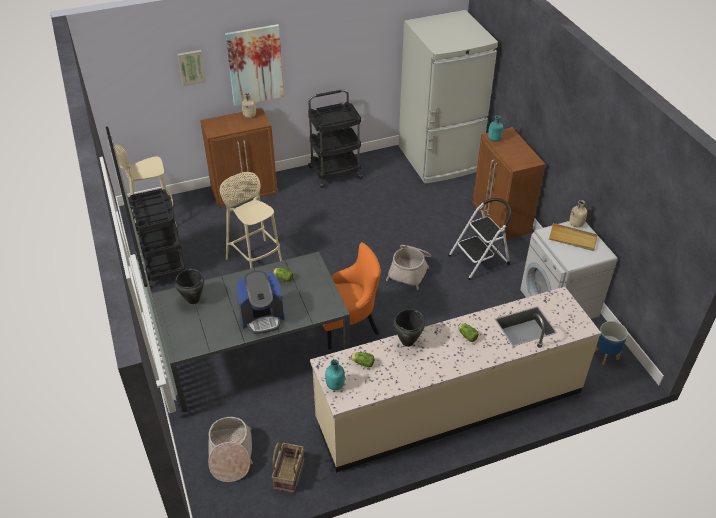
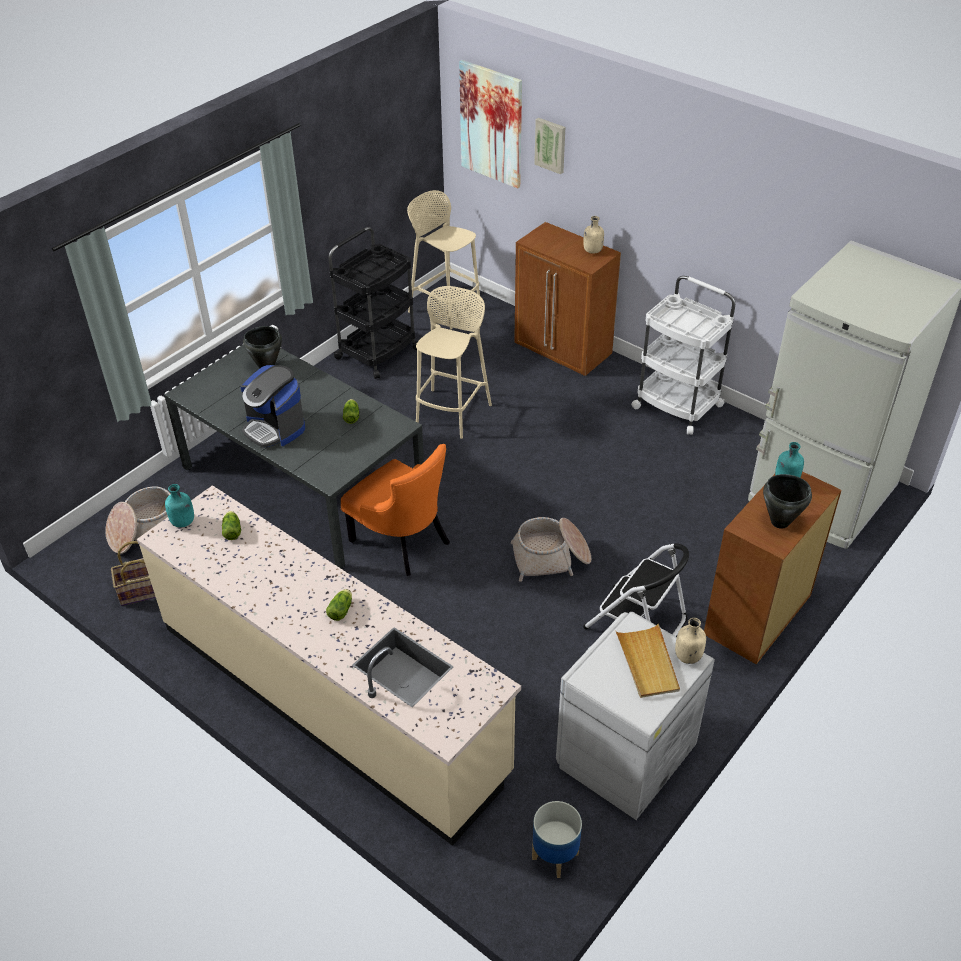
camera: 60 degrees right, 0 degrees up
picture [225,24,284,106] -> picture moved to [459,60,522,188]
black cart [308,90,363,188] -> white cart [631,276,735,435]
black cooking pot [393,309,425,347] -> black cooking pot moved to [763,474,812,529]

